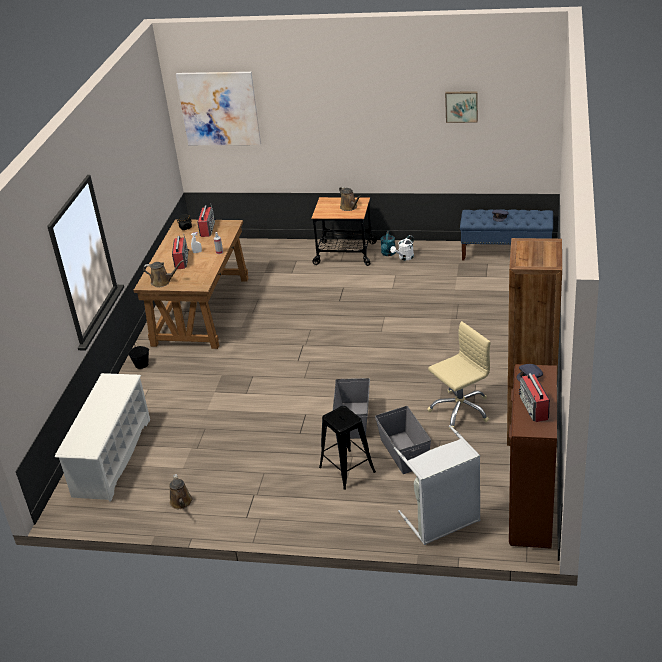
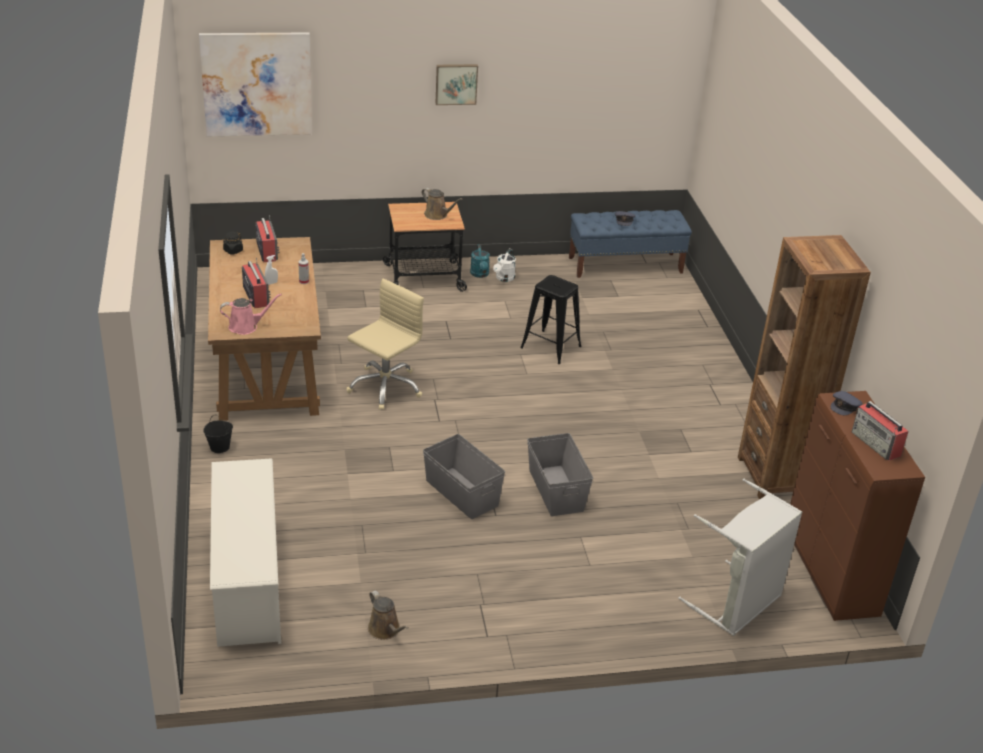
camera: 25 degrees left, 0 degrees up
brown watering can [143,260,184,288] -> pink watering can [220,294,282,335]
black stool [319,406,376,490] -> black stool moved to [520,275,581,364]
grey storage box [375,406,431,474] -> grey storage box moved to [423,434,505,519]
beige office chair [428,321,491,430] -> beige office chair moved to [346,278,424,410]
picture [445,91,478,123] -> picture moved to [436,64,478,105]

